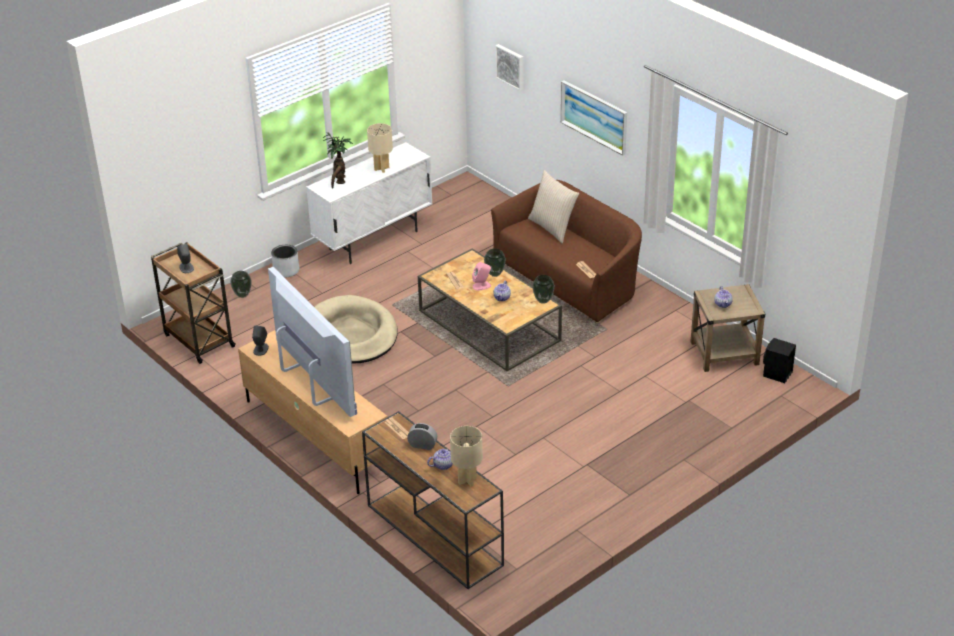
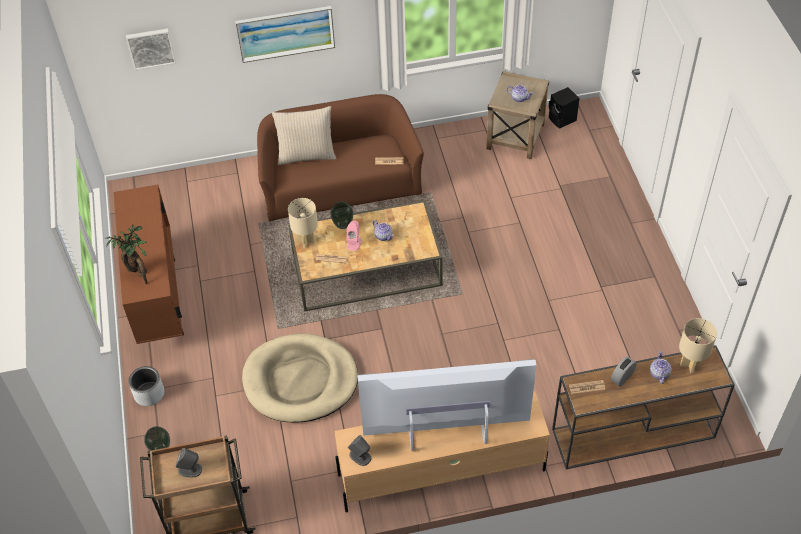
camera: 60 degrees left, 15 degrees up
white cabinet [306,142,432,264] -> brown cabinet [113,185,184,344]
beige table lamp [367,123,393,173] -> beige table lamp moved to [288,198,318,248]
vase [532,275,555,304] -> none

